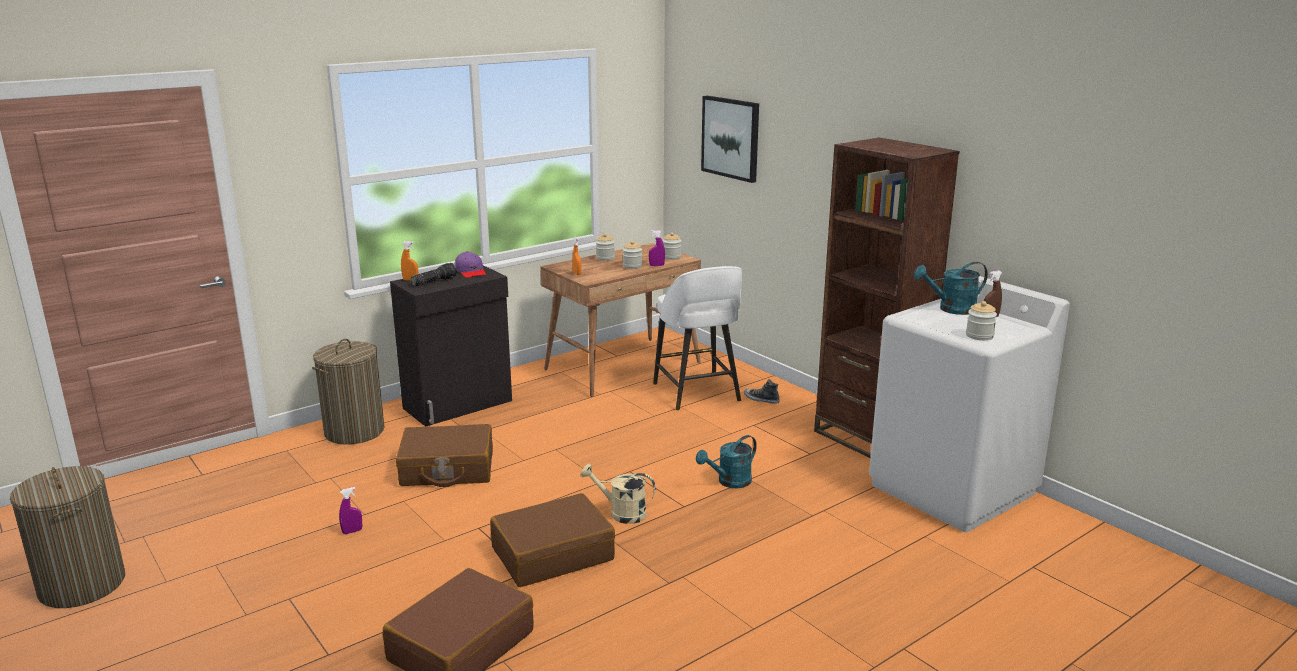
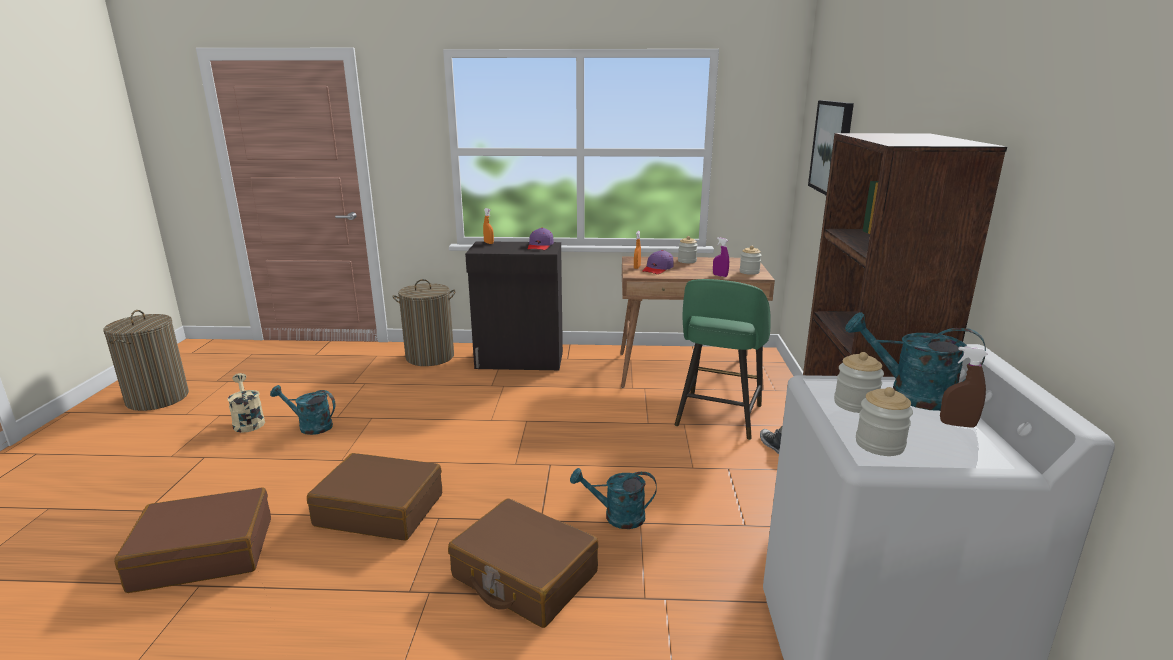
camera: 40 degrees right, 0 degrees up
purple spray bottle [339,487,362,534] -> turquoise watering can [270,385,336,435]
brown suitcase [396,424,493,487] -> brown suitcase moved to [448,498,599,628]
flashlight [411,263,457,286] -> none
beige watering can [580,464,656,524] -> beige watering can moved to [227,373,265,433]
jar [623,241,642,269] -> jar moved to [834,352,884,413]
white stool [653,266,742,411] -> green stool [675,279,771,440]
none -> purple cap [642,250,673,274]

